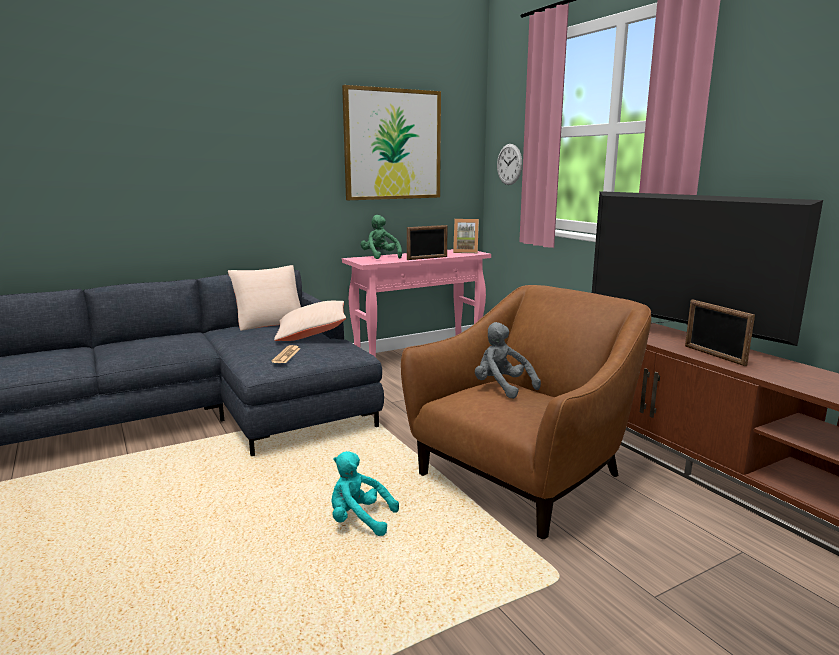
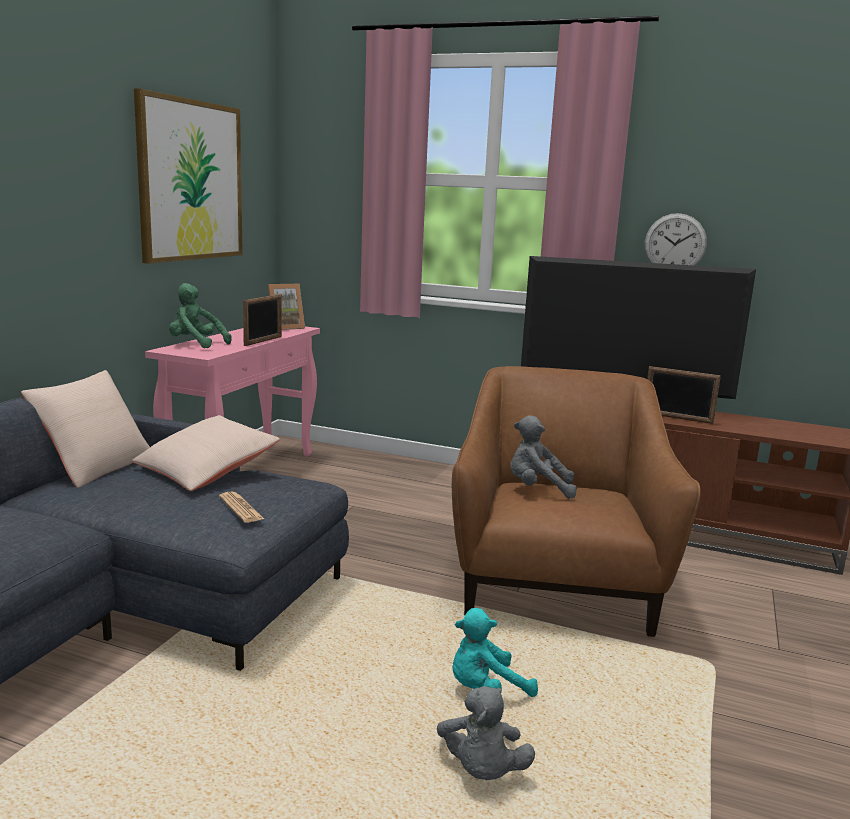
camera: 40 degrees left, 0 degrees up
wall clock [497,144,522,185] -> wall clock moved to [644,213,707,266]
none -> grey plush toy [437,686,535,780]

